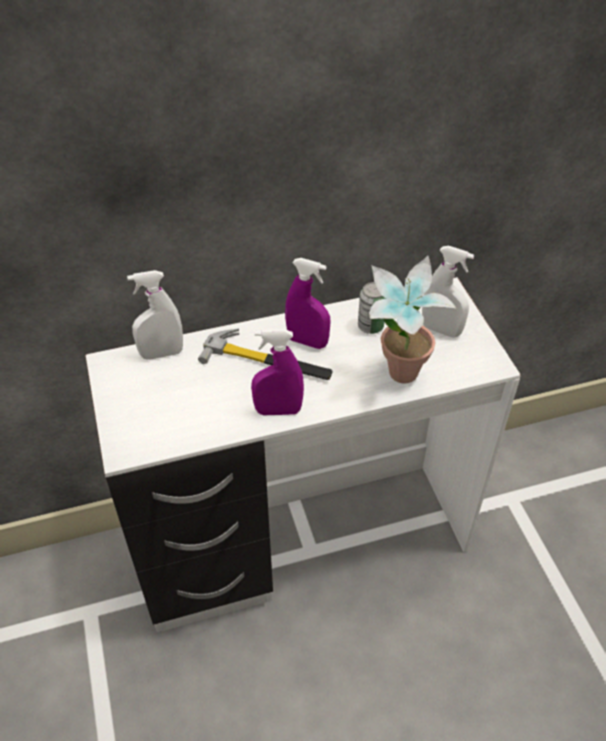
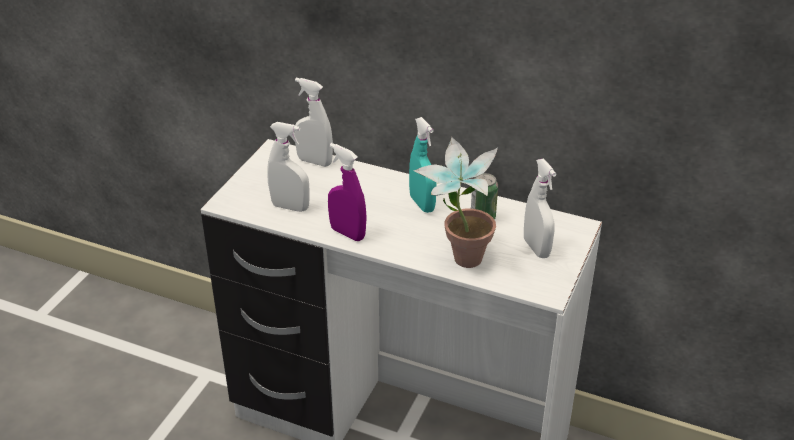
camera: 40 degrees right, 10 degrees down
hammer [198,329,333,380] -> none
purple spray bottle [285,258,330,349] -> turquoise spray bottle [409,117,437,213]
none -> white spray bottle [267,122,310,212]

